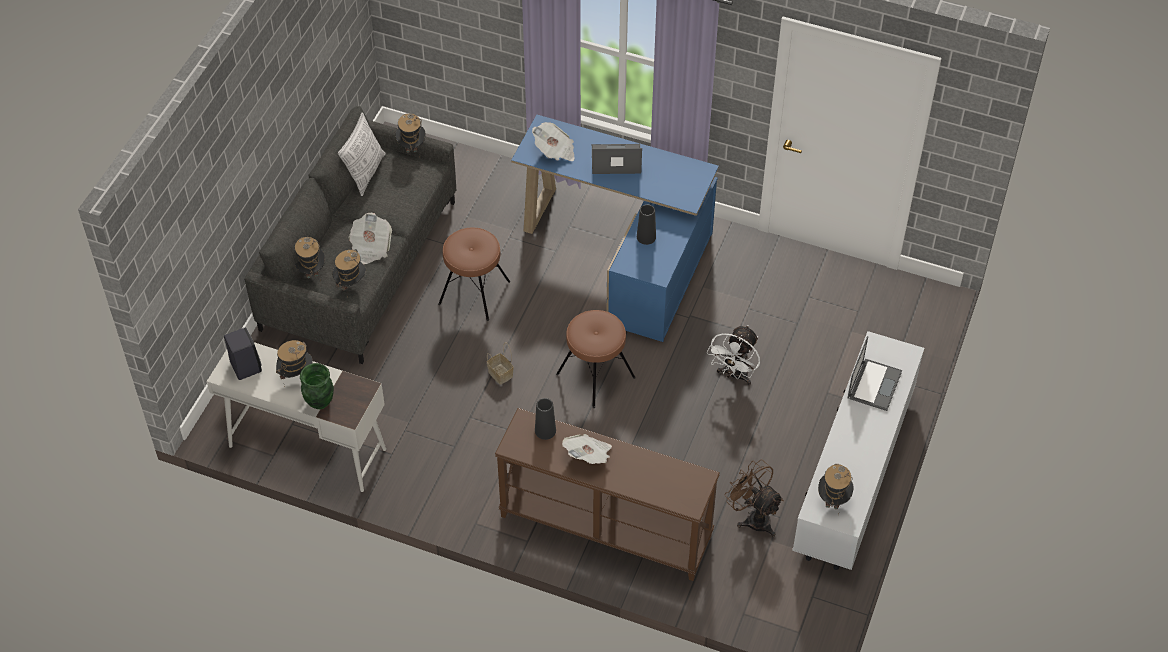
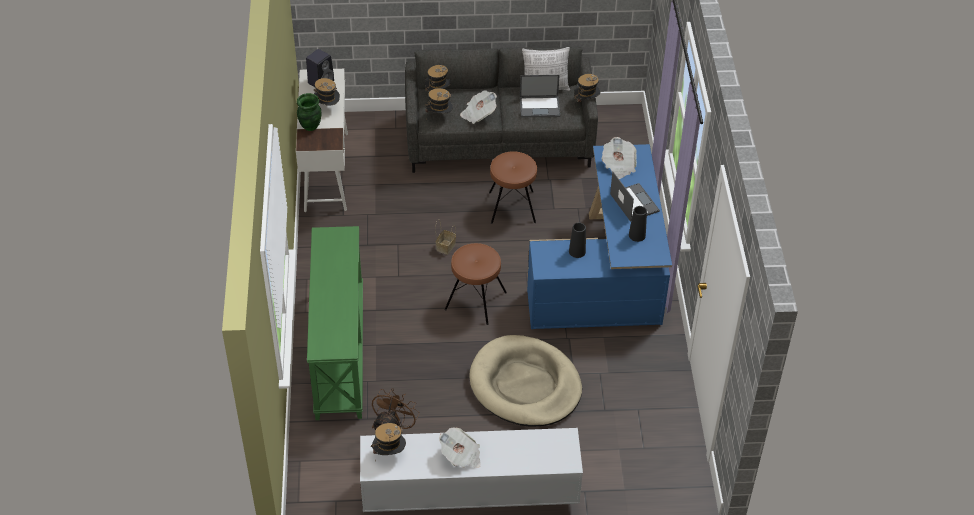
camera: 65 degrees right, 5 degrees down
brown console table [495,408,720,581] -> green console table [307,226,363,420]
black vase [535,398,556,440] -> black vase moved to [629,206,647,242]
newspaper [562,434,612,464] -> newspaper moved to [439,427,480,468]
white fan [707,325,760,385] -> beige dog bed [469,335,582,426]
laptop [848,336,902,411] -> laptop moved to [520,75,560,117]

